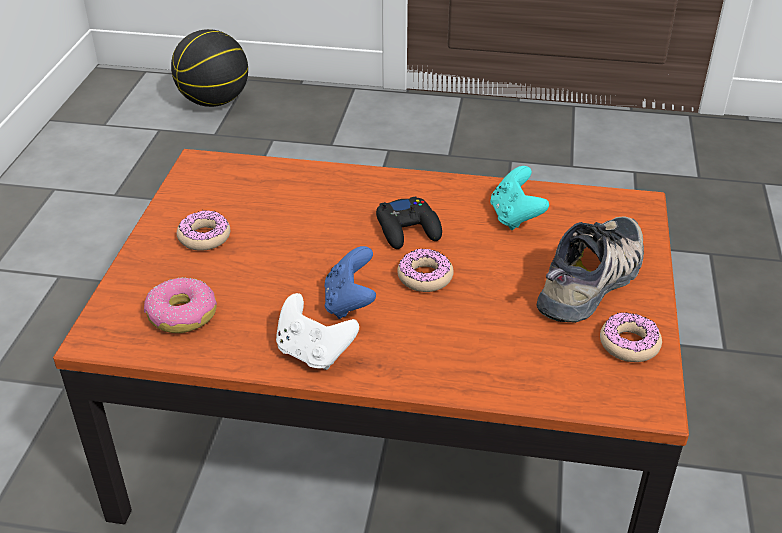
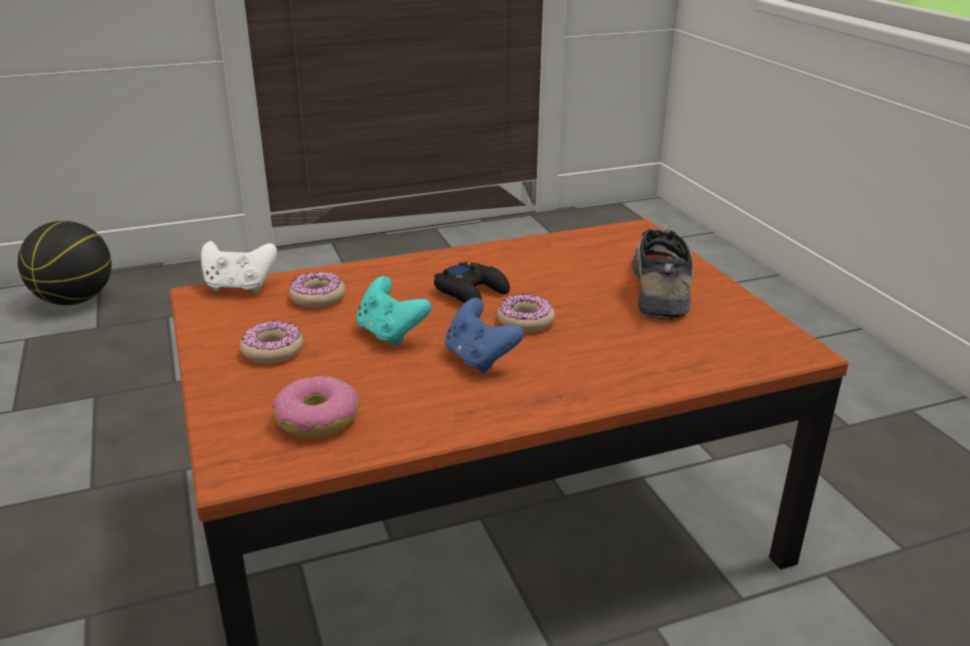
camera: 30 degrees left, 10 degrees down
white game controller [276,293,359,370] -> white game controller moved to [201,241,277,293]
turquoise game controller [490,166,549,230] -> turquoise game controller moved to [356,276,432,346]
donut [600,312,662,362] -> donut moved to [289,272,345,308]

